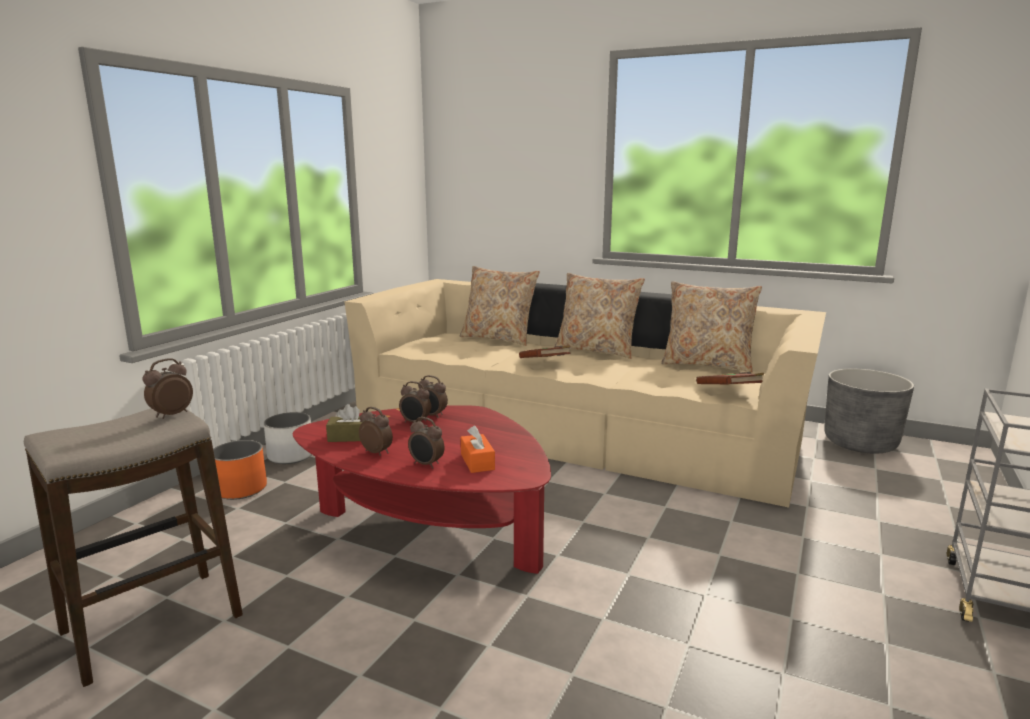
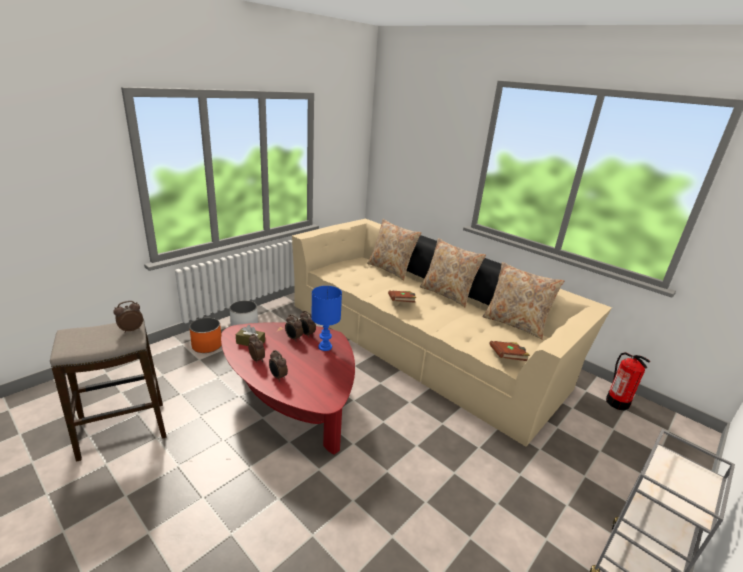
camera: 15 degrees right, 10 degrees up
orange tissue box [461,426,495,473] -> none
grey planter [824,369,914,454] -> fire extinguisher [606,352,650,411]
none -> blue table lamp [311,286,342,351]

